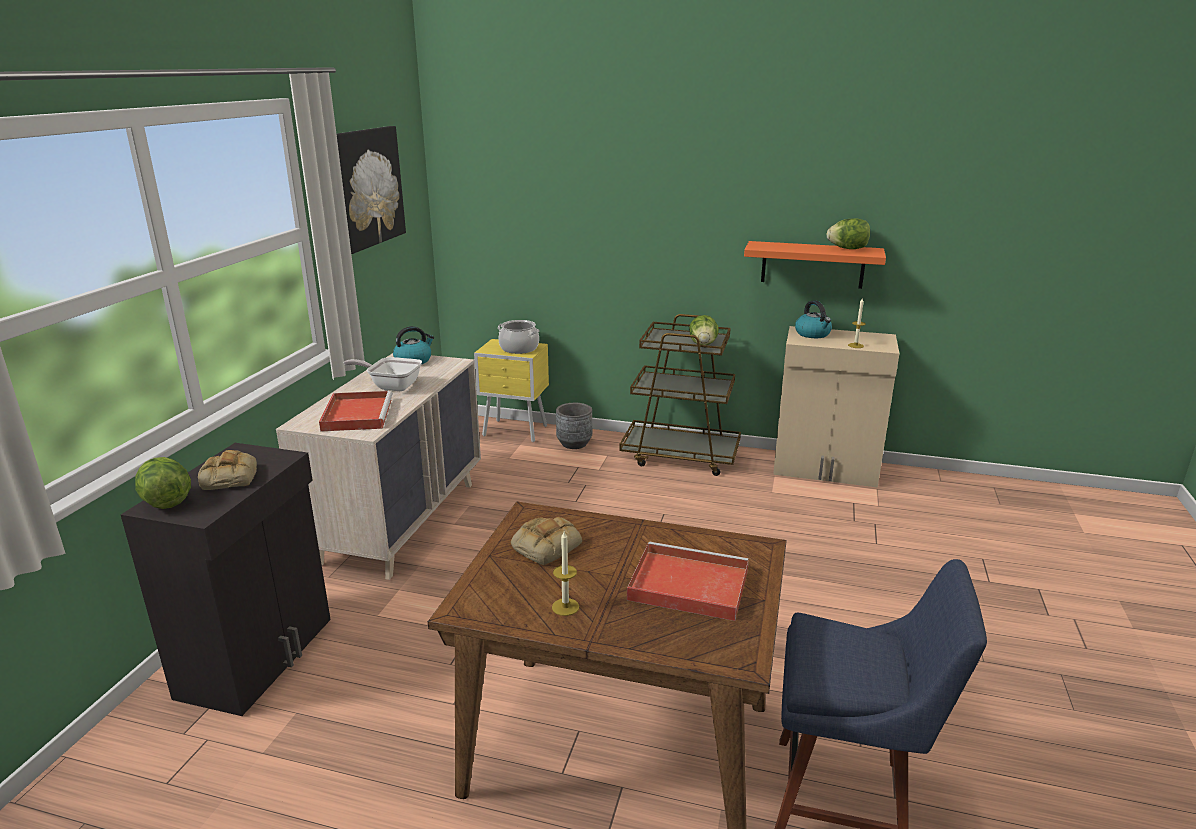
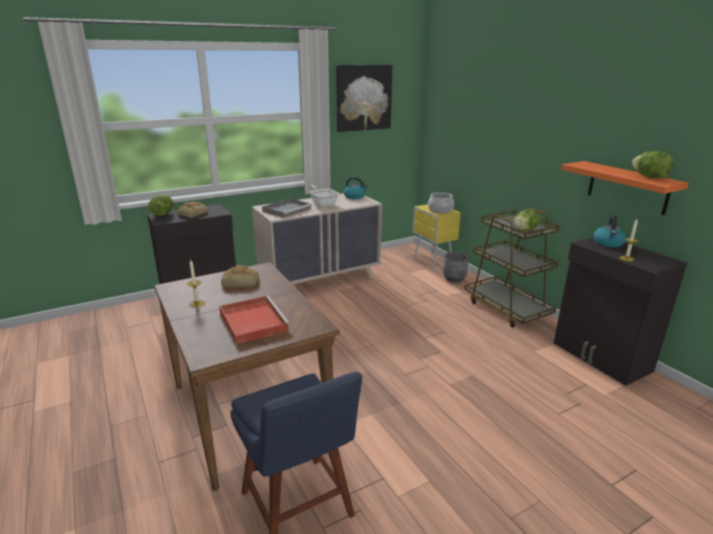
camera: 45 degrees right, 0 degrees up
red tray [319,391,393,431] -> grey tray [262,199,312,218]
beige cabinet [773,326,899,488] -> black cabinet [554,237,687,386]

